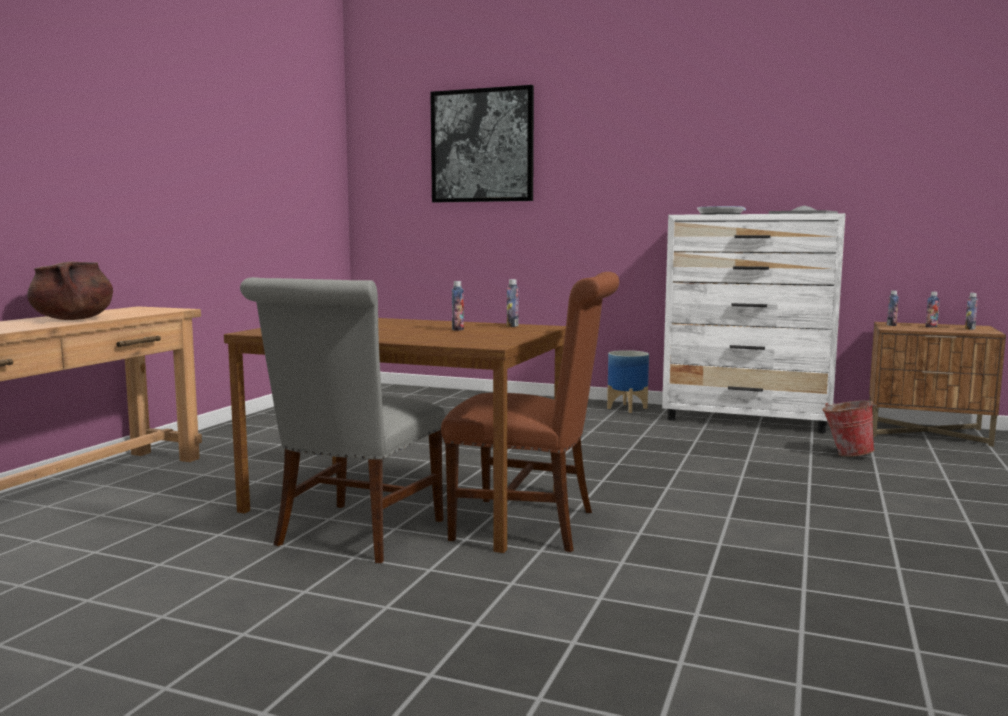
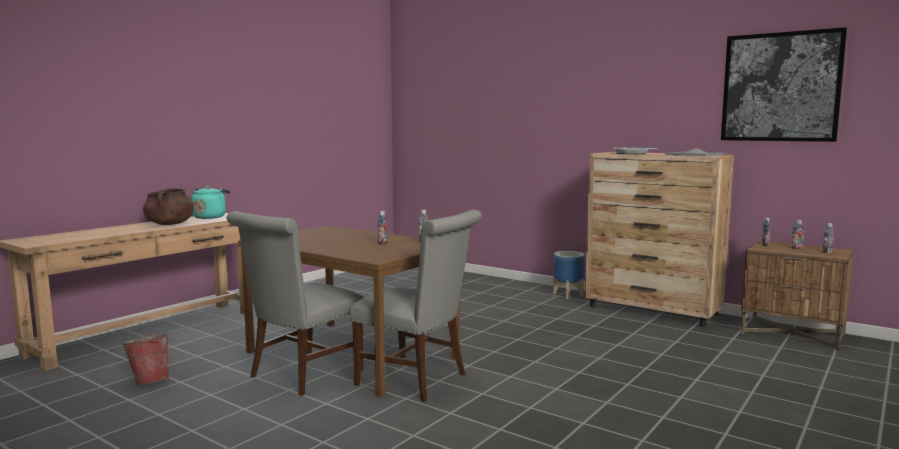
camera: 15 degrees right, 0 degrees up
picture [430,85,534,202] -> picture moved to [721,27,847,142]
brown chair [441,272,619,552] -> grey chair [349,210,482,402]
white dresser [662,213,846,433] -> brown dresser [585,152,734,327]
bucket [822,400,877,457] -> bucket moved to [122,333,173,385]
none -> turquoise kettle [191,186,230,219]

